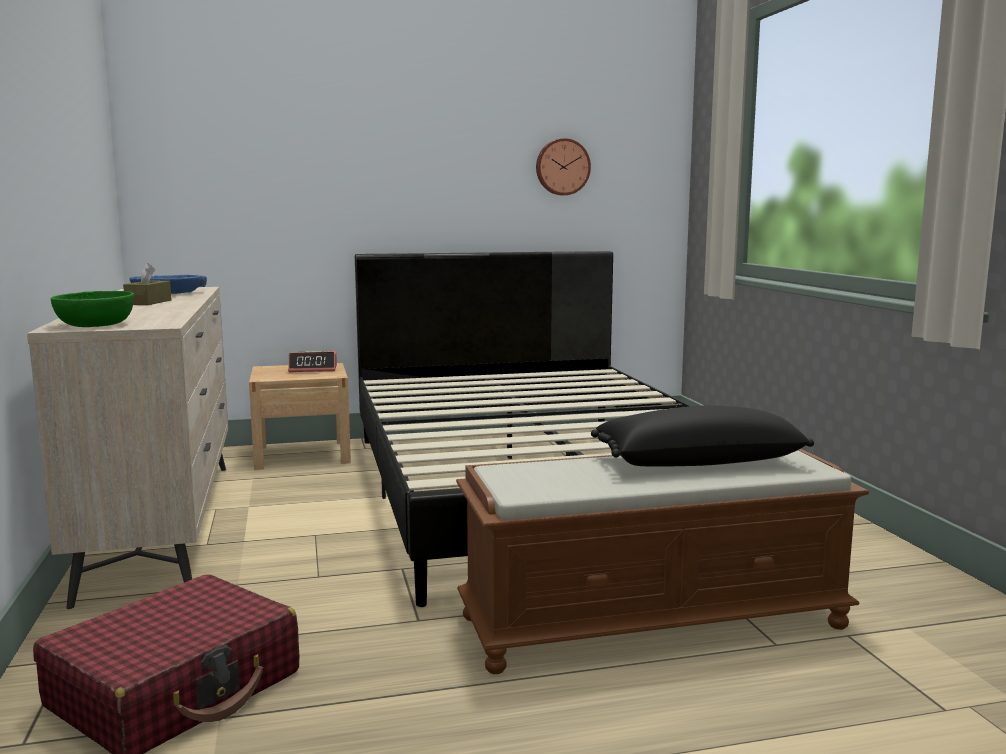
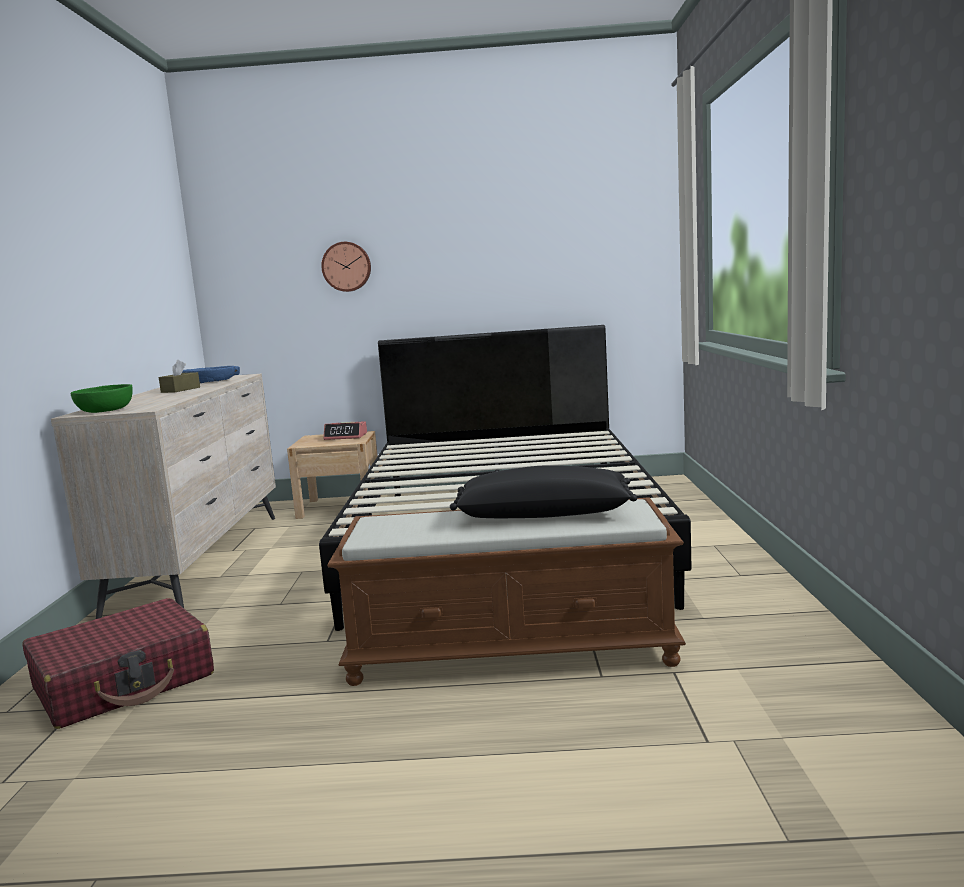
camera: 15 degrees right, 0 degrees up
wall clock [536,138,591,195] -> wall clock moved to [321,242,371,292]

